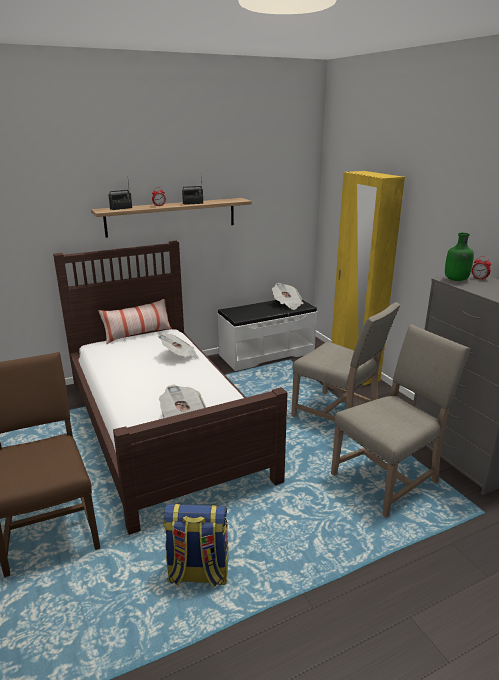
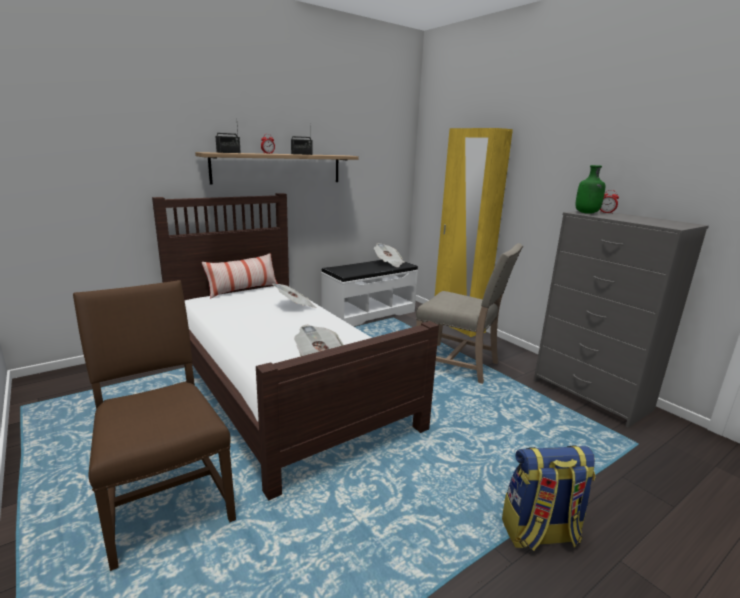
camera: 10 degrees left, 5 degrees down
backpack [164,503,228,588] -> backpack moved to [502,445,595,551]
beige chair [331,324,471,518] -> none

